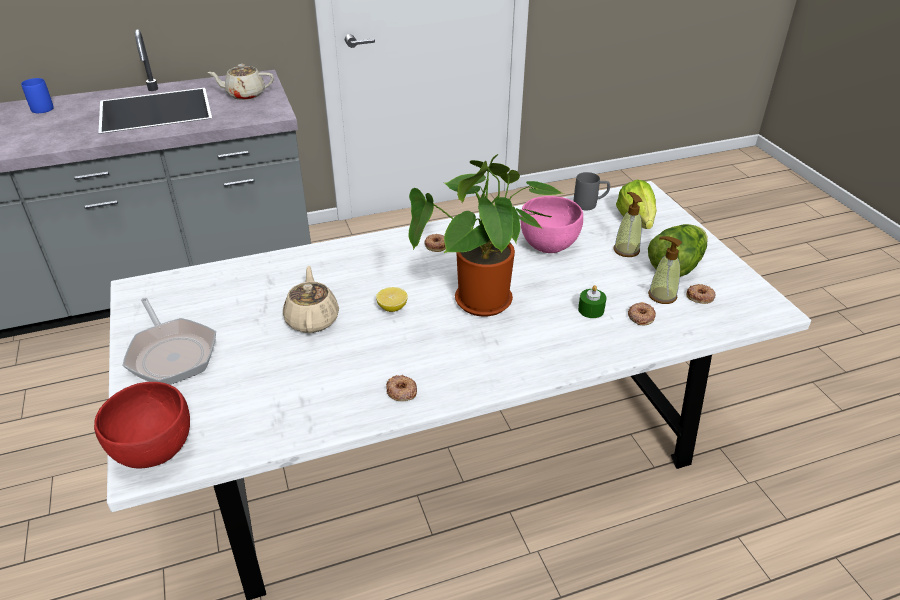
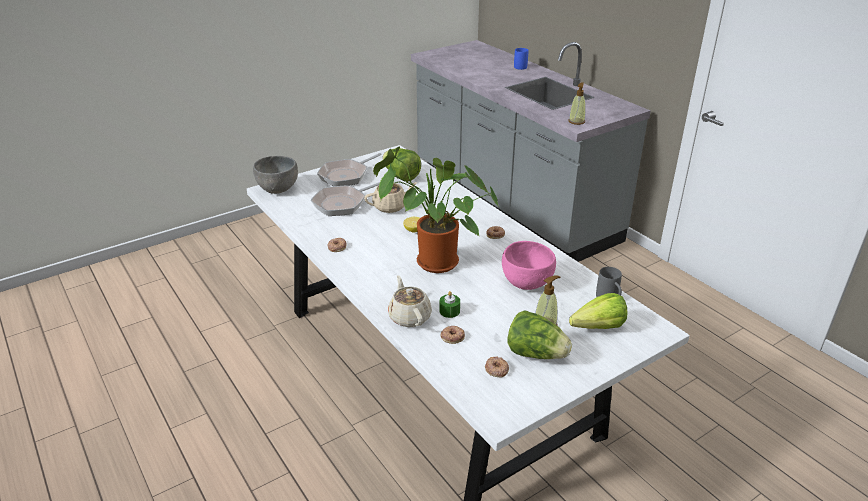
camera: 75 degrees right, 5 degrees down
red bowl [94,382,190,468] -> grey bowl [253,156,298,194]
beige teapot [207,64,274,100] -> beige teapot moved to [388,275,432,327]
soap dispenser [648,236,682,304] -> soap dispenser moved to [569,82,586,125]
none -> frying pan [311,182,380,216]
none -> lettuce [382,148,421,182]

